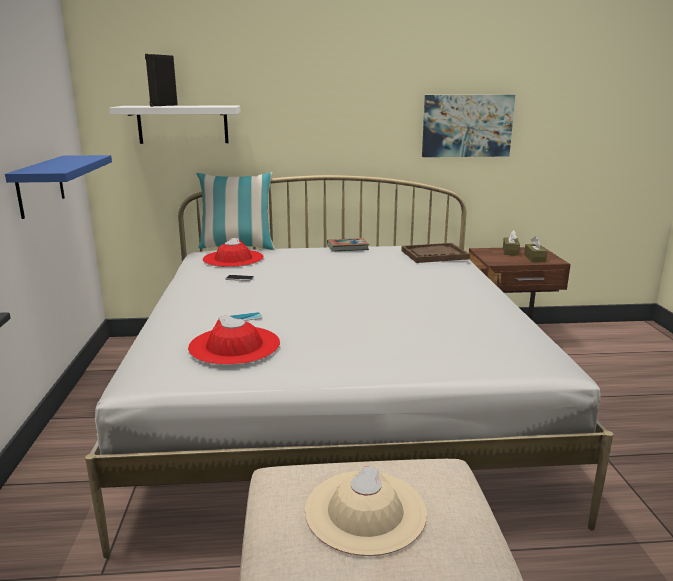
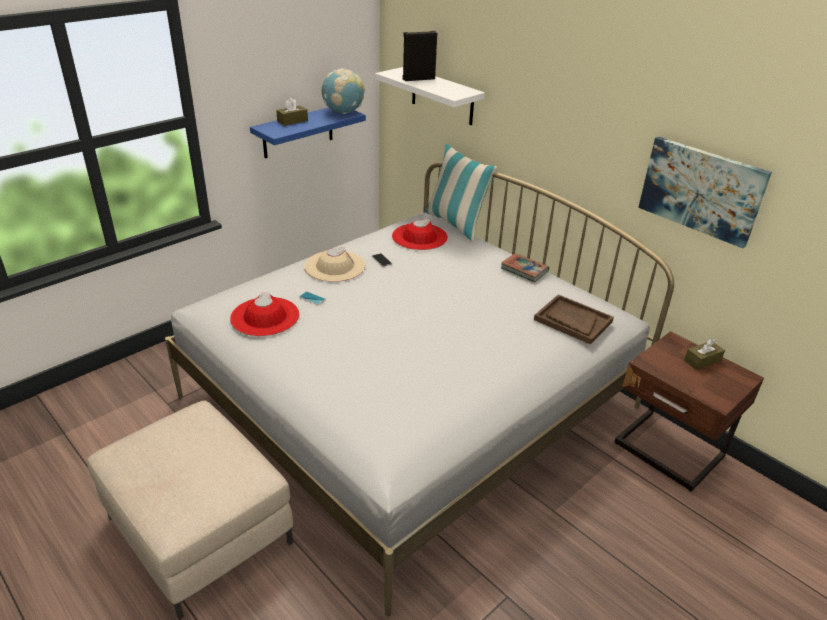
camera: 50 degrees right, 15 degrees up
beige hat [305,467,427,556] -> beige hat moved to [304,247,365,282]
brown tissue box [524,236,548,263] -> brown tissue box moved to [276,98,308,126]
none -> globe [322,68,365,114]

